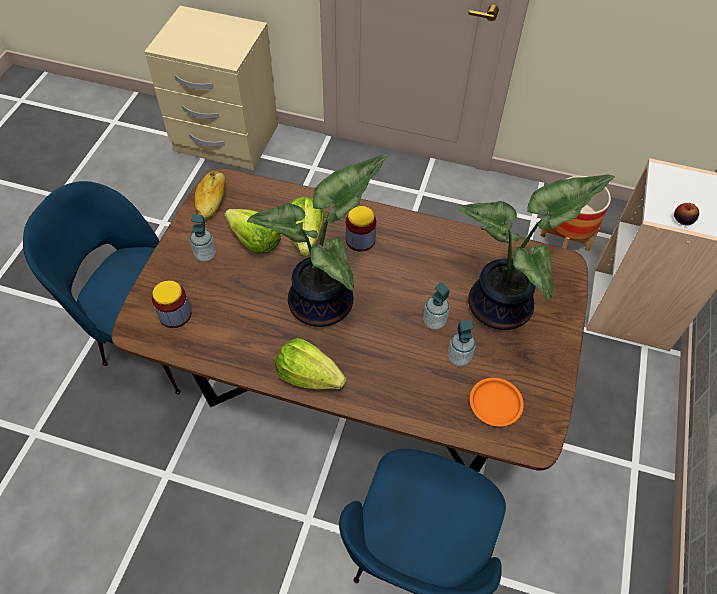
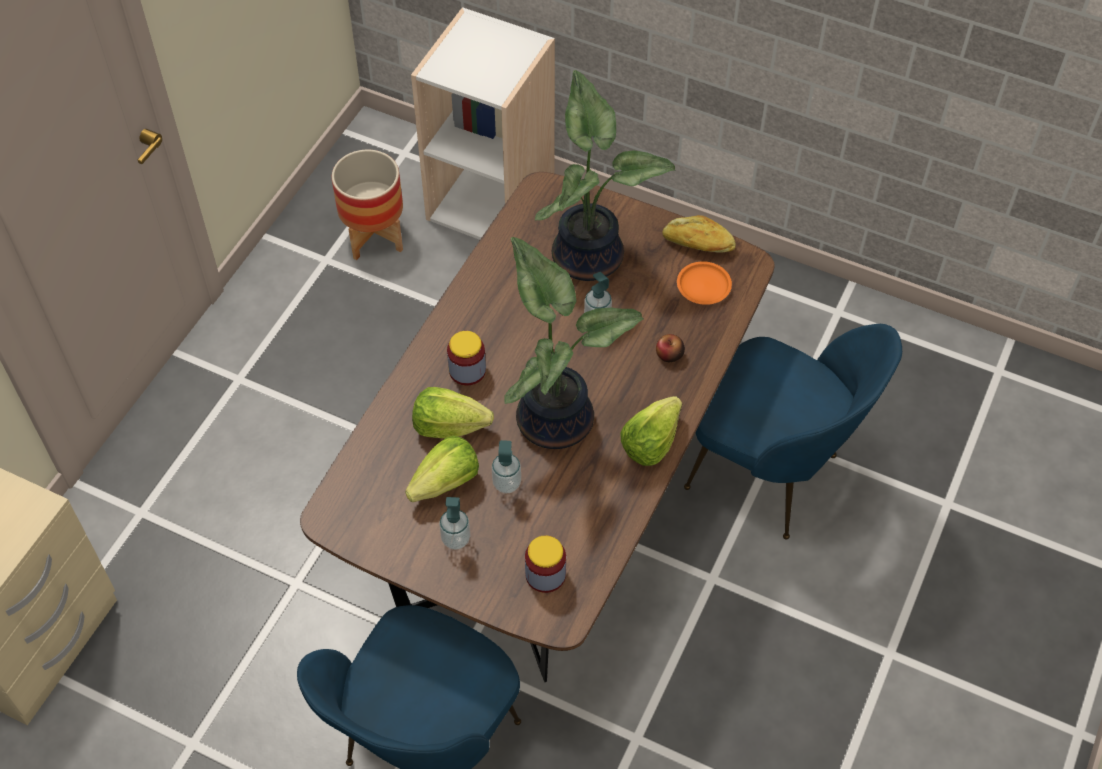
camera: 80 degrees left, 0 degrees up
bread [194,171,225,219] -> bread moved to [662,215,736,253]
soap dispenser [448,320,476,366] -> soap dispenser moved to [491,440,521,494]
apple [674,203,699,225] -> apple moved to [656,334,685,362]

